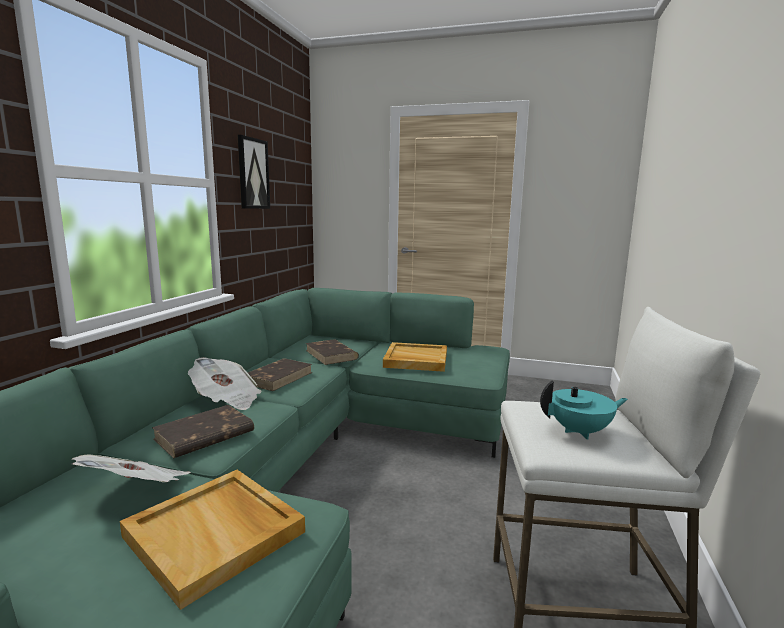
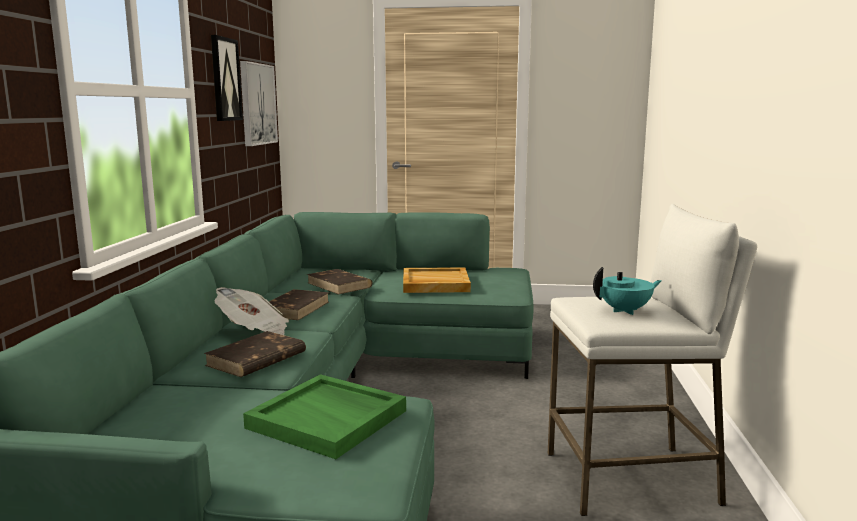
camera: 10 degrees left, 0 degrees up
newspaper [71,454,191,482] -> none
beige tray [120,470,305,610] -> green tray [243,374,406,459]
none -> picture [240,61,278,146]

